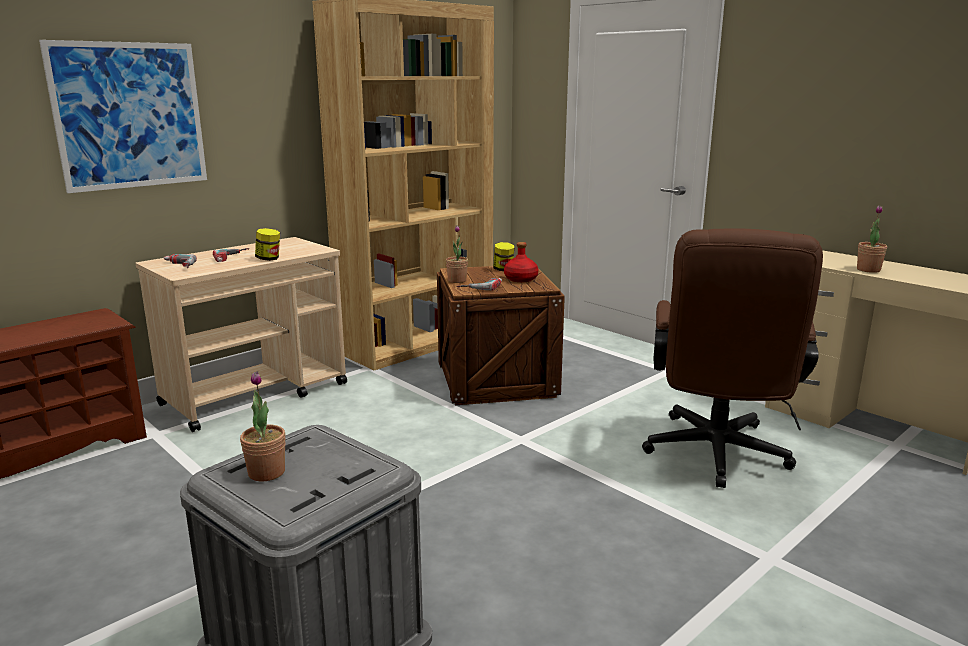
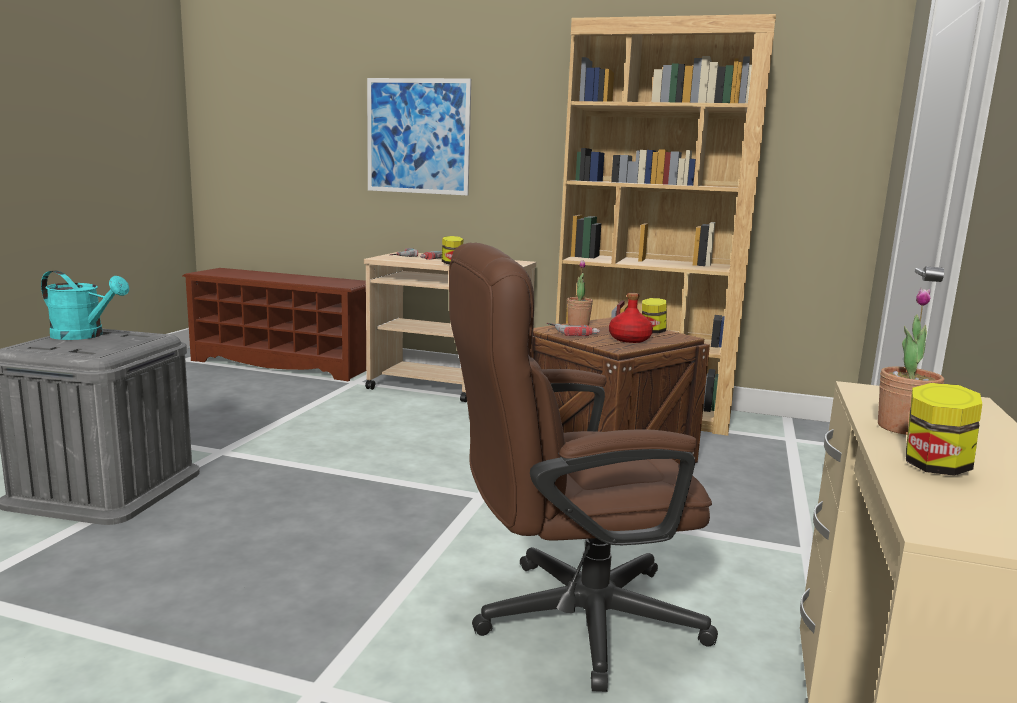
camera: 60 degrees right, 5 degrees down
potted plant [240,371,286,481] -> turquoise watering can [41,270,129,340]
none -> jar [906,383,982,476]

